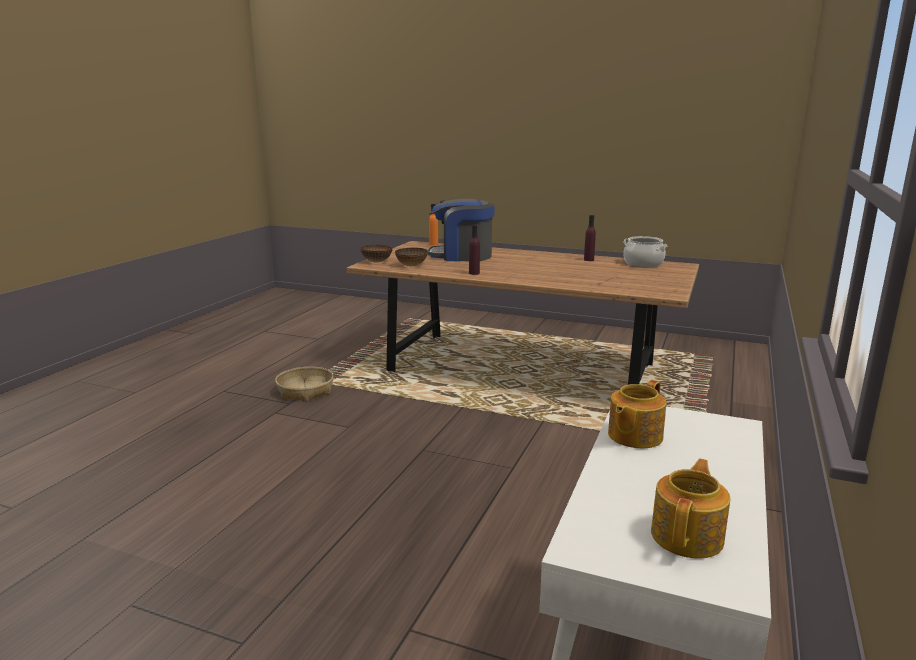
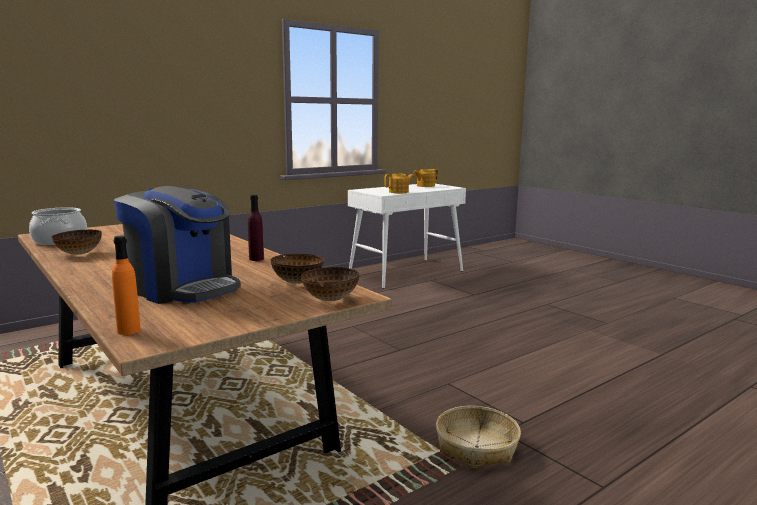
camera: 150 degrees left, 5 degrees down
purple bottle [584,215,596,261] -> bowl [52,230,102,255]

